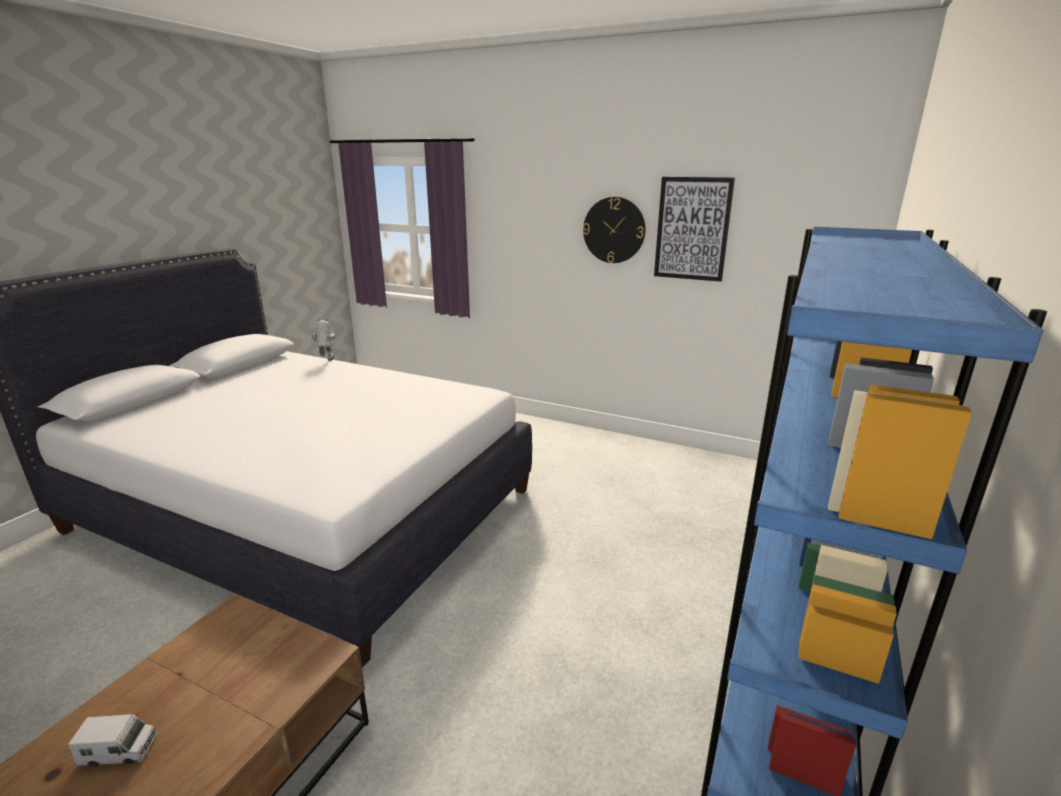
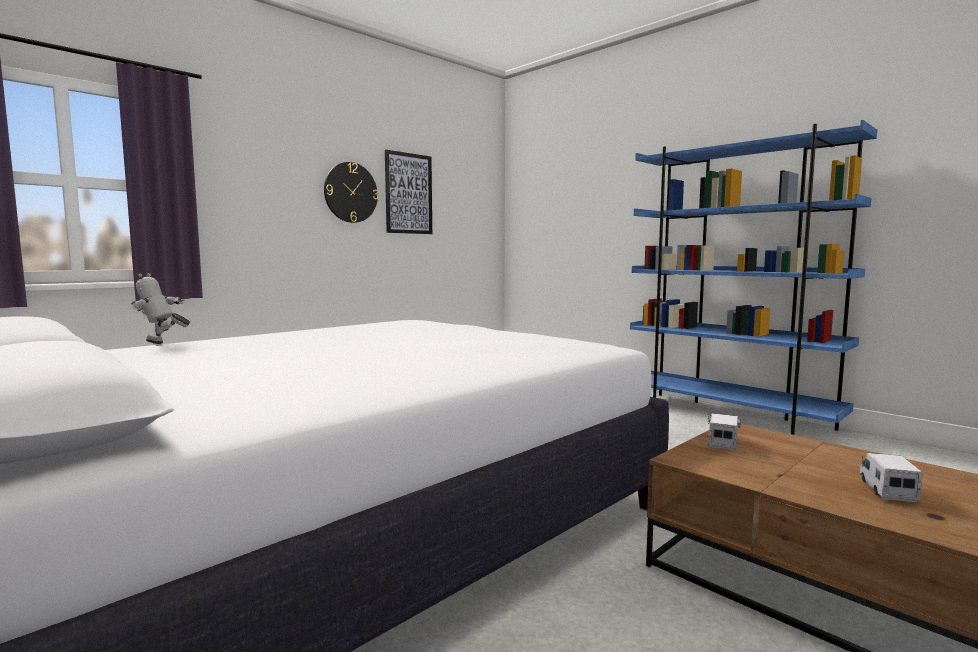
camera: 70 degrees left, 15 degrees down
none -> toy truck [708,413,741,450]

